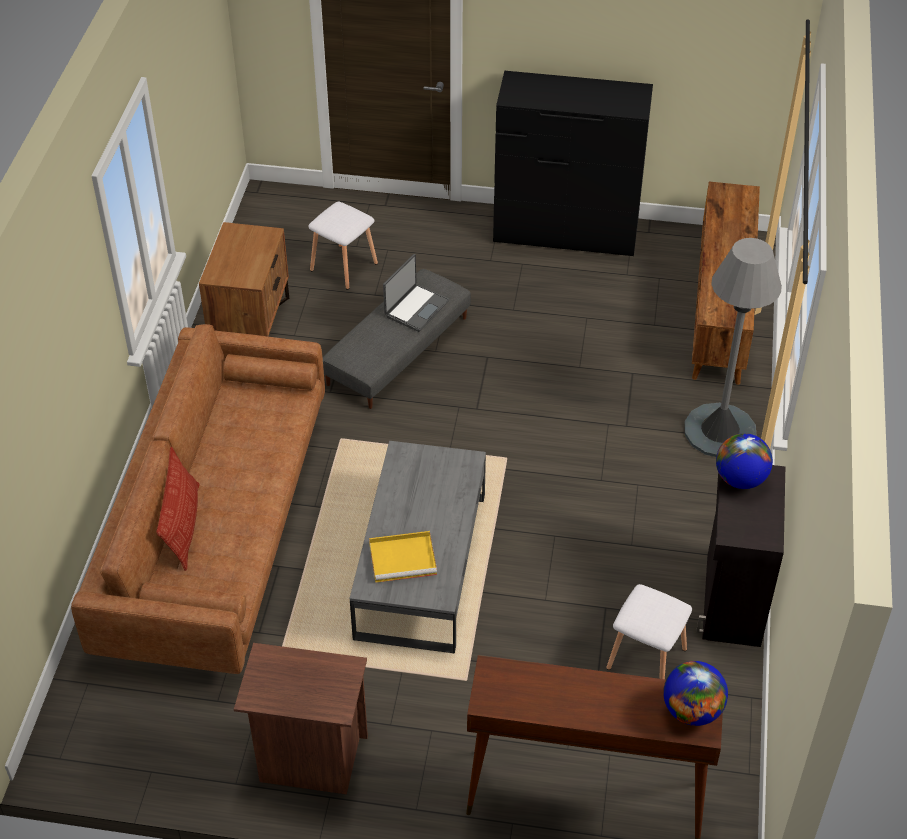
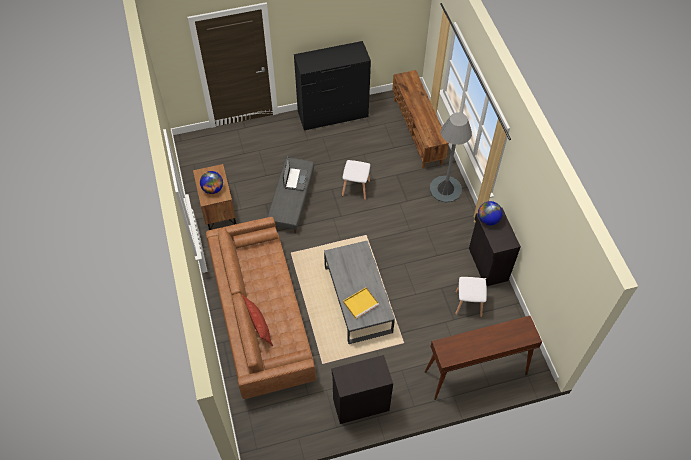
camera: 25 degrees left, 10 degrees up
brown nightstand [234,643,368,795] -> black cabinet [332,355,393,424]
white stool [308,202,378,290] -> white stool moved to [342,160,370,200]
globe [663,661,728,726] -> globe moved to [200,171,223,194]

